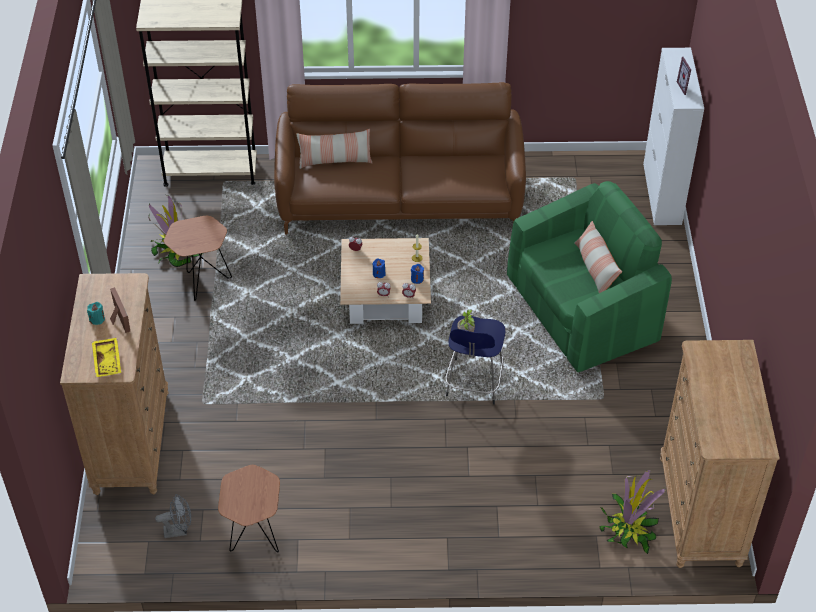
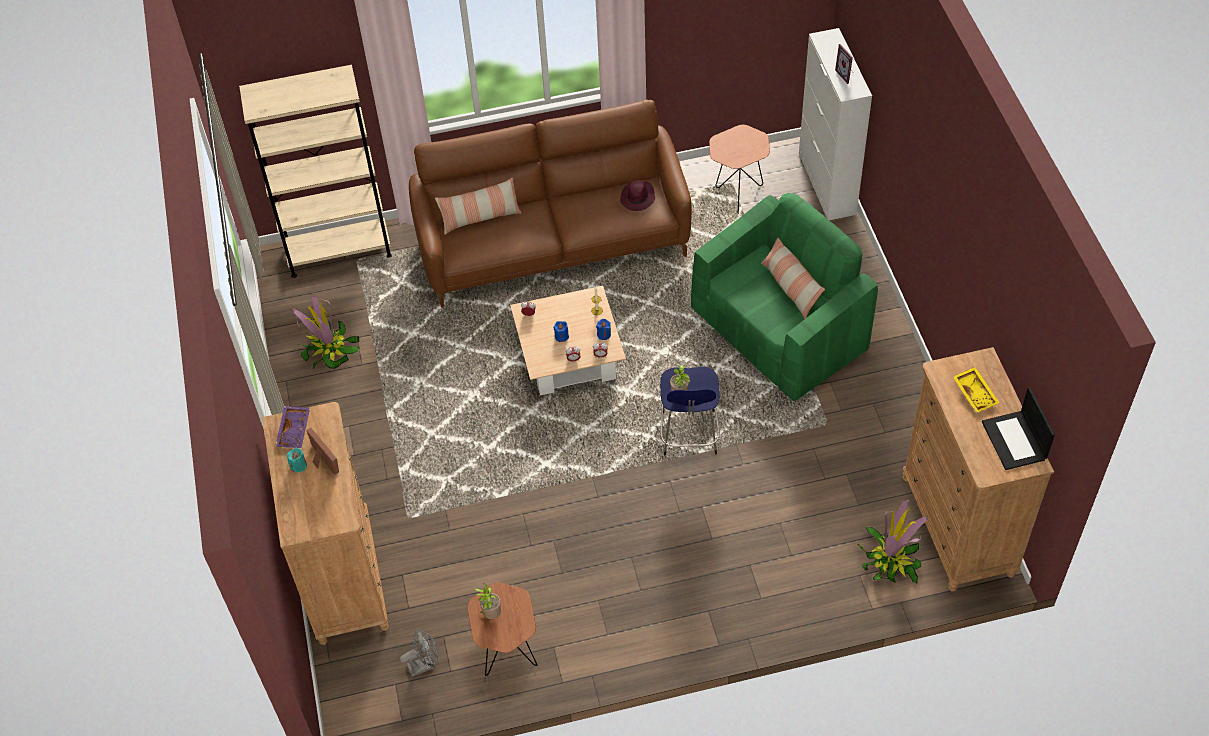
camera: 10 degrees left, 5 degrees up
yellow tray [92,338,121,377] -> yellow tray moved to [953,367,999,413]
brown side table [164,216,232,301] -> brown side table moved to [709,125,770,214]
none -> purple tray [275,406,310,448]
none -> potted plant [474,583,501,619]
none -> purple hat [620,180,655,211]
none -> laptop [982,387,1055,470]

